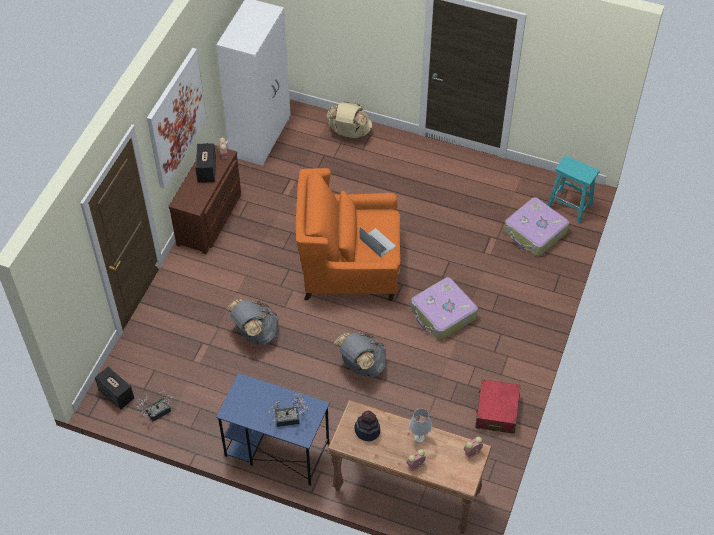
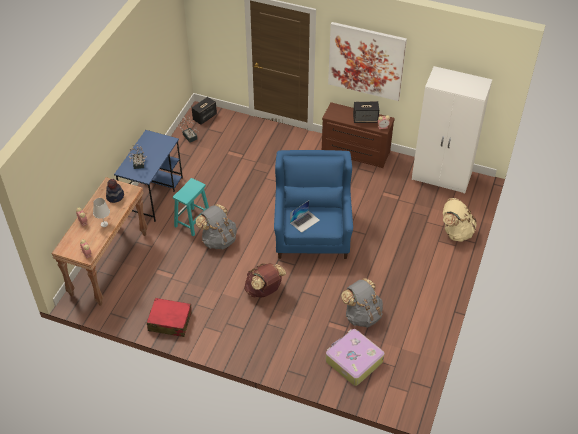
camera: 90 degrees right, 5 degrees down
grey backpack [226,299,279,345] -> grey backpack moved to [341,278,383,328]
orange armchair [296,168,401,301] -> blue armchair [274,150,353,259]
suitcase [411,277,478,340] -> brown backpack [244,263,286,298]
turquoise stool [548,155,600,223] -> turquoise stool moved to [173,178,209,236]

